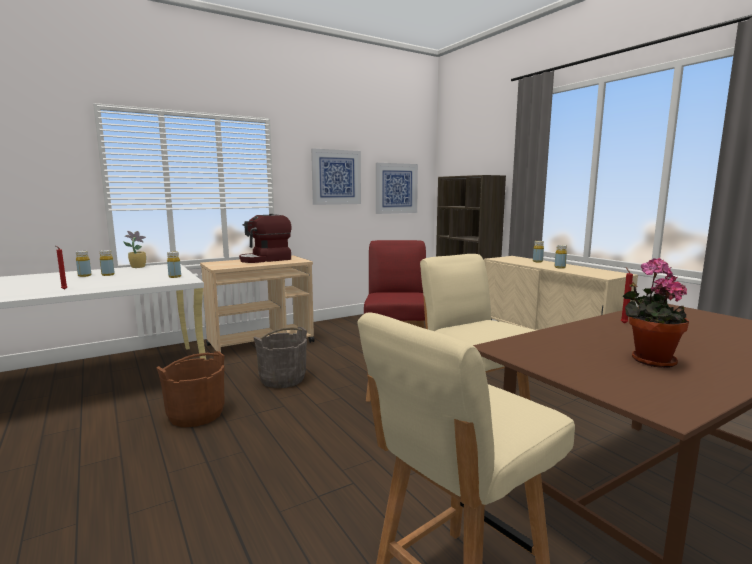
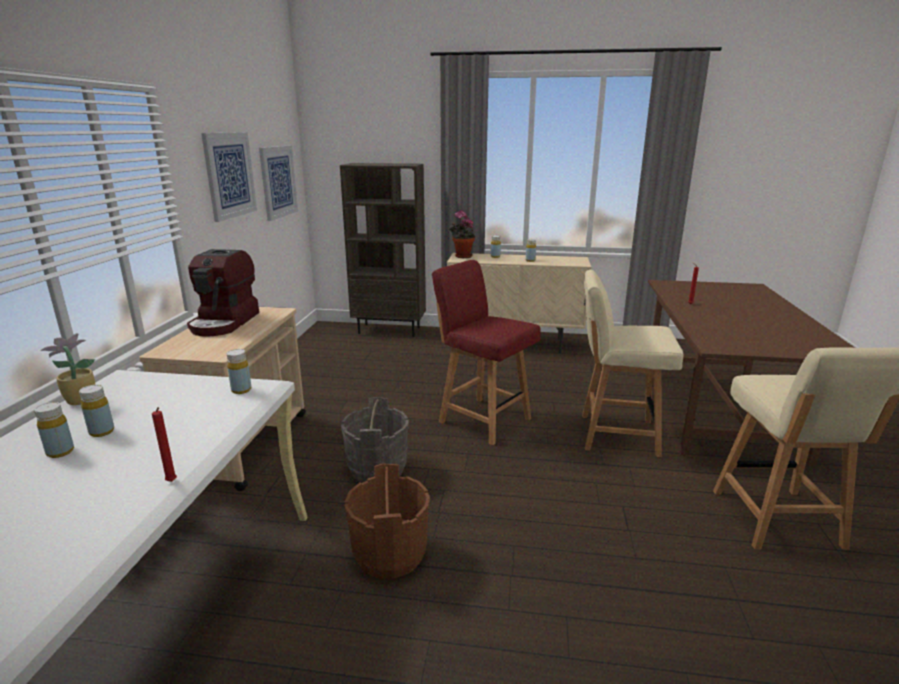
camera: 50 degrees left, 10 degrees up
potted plant [623,258,689,368] -> potted plant moved to [449,210,475,258]

